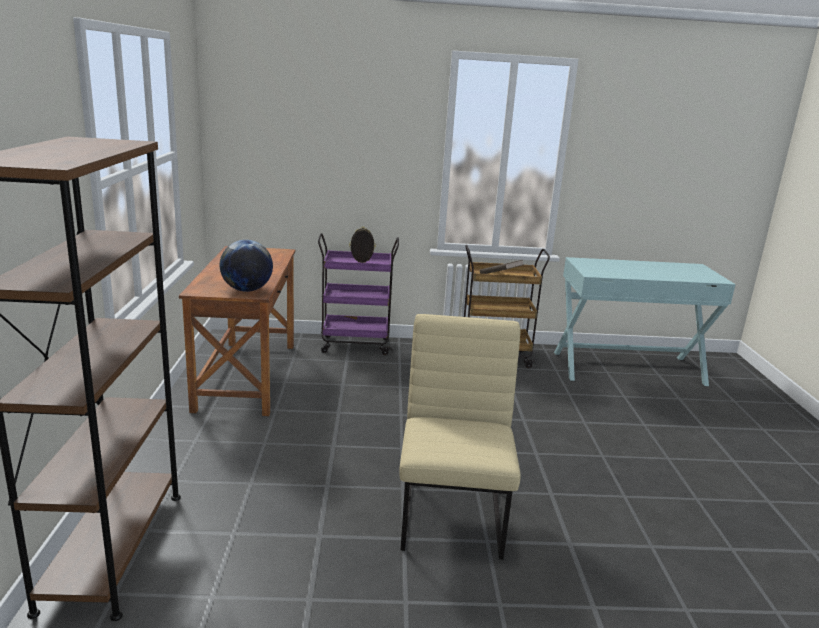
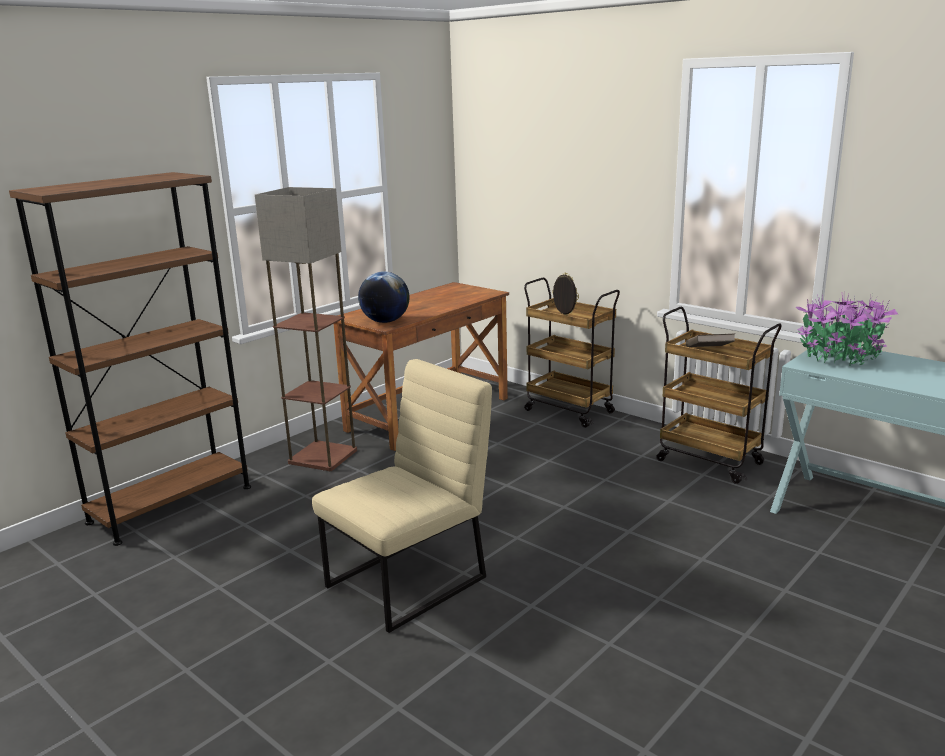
camera: 45 degrees right, 0 degrees up
purple cart [318,233,399,355] -> brown cart [524,278,620,428]
none -> floor lamp [255,187,357,471]
none -> potted plant [796,293,898,366]

